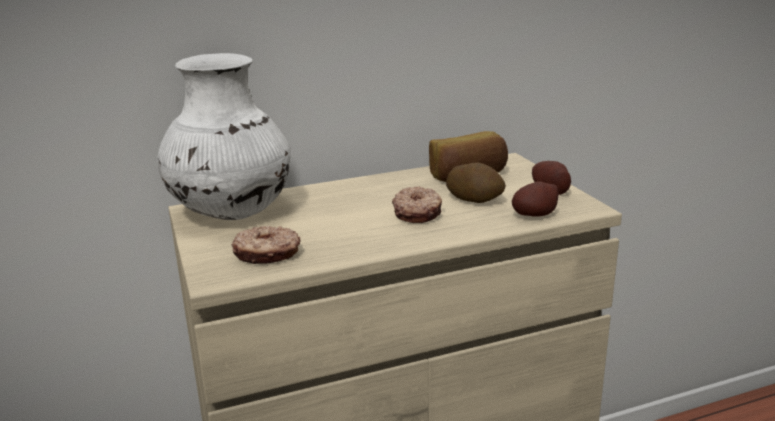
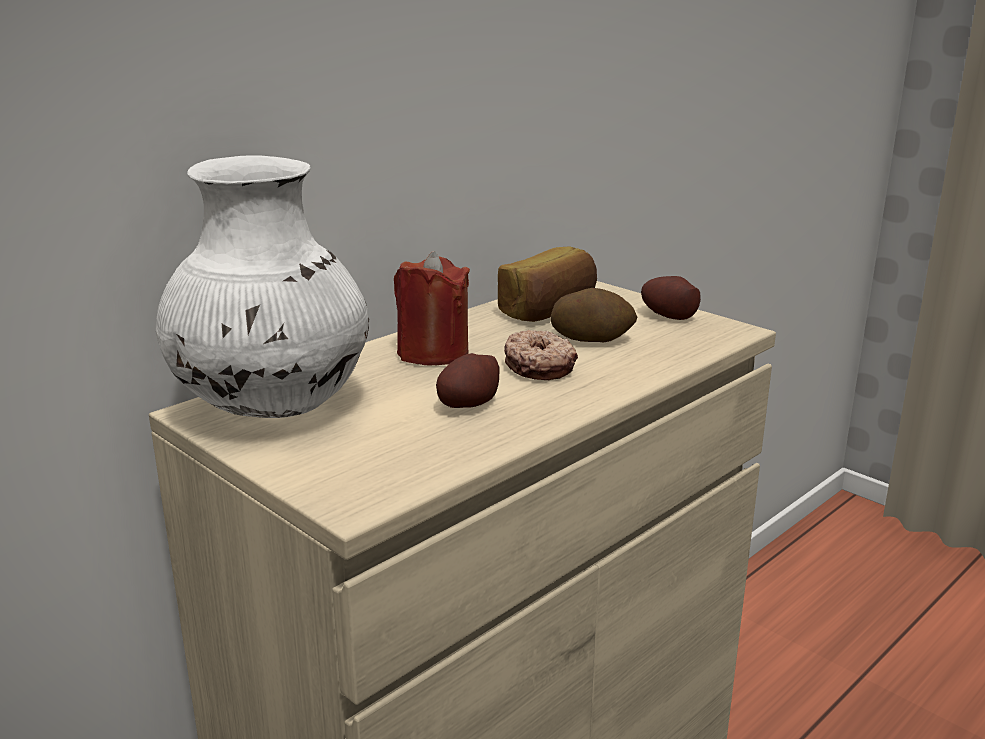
camera: 25 degrees left, 0 degrees up
donut [231,226,301,264] -> none
potato [512,181,559,217] -> potato moved to [436,353,499,408]
none -> red candle [394,251,470,366]

